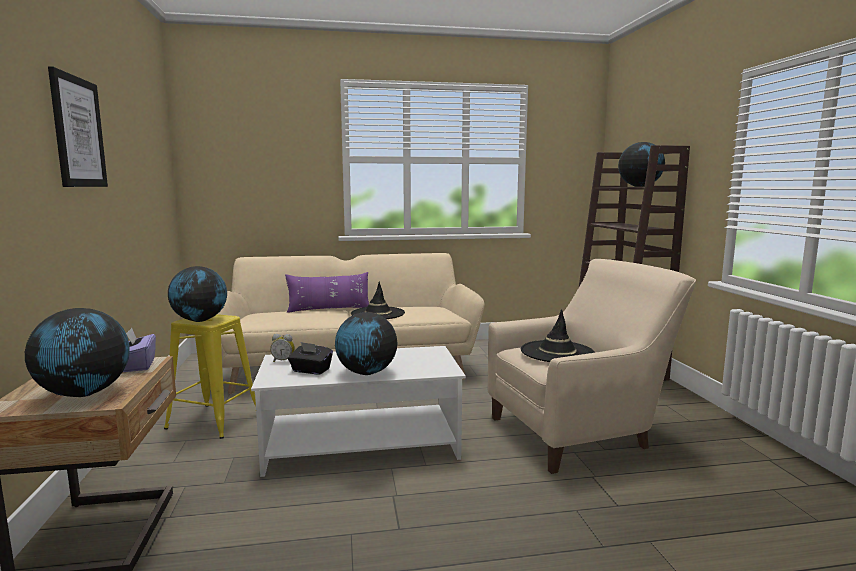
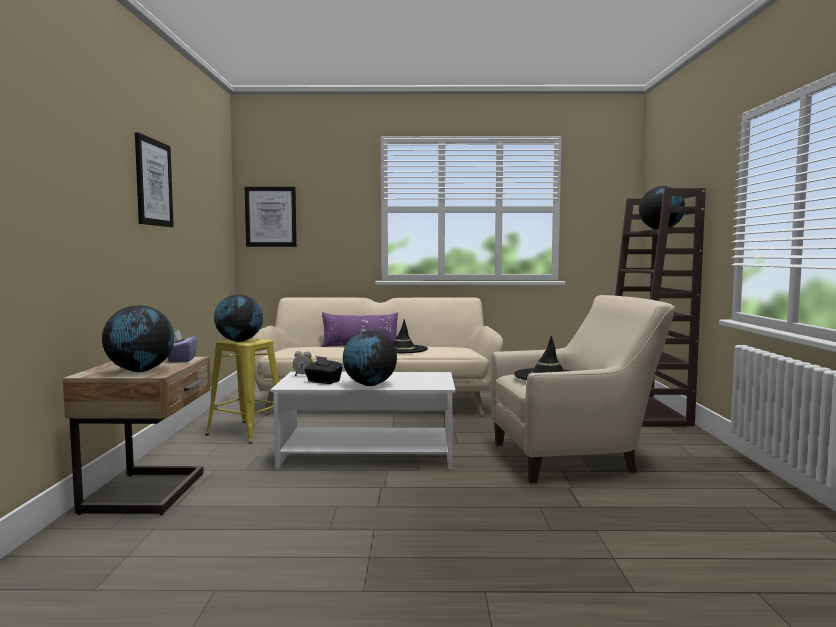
camera: 10 degrees right, 5 degrees down
none -> picture [245,187,297,247]

